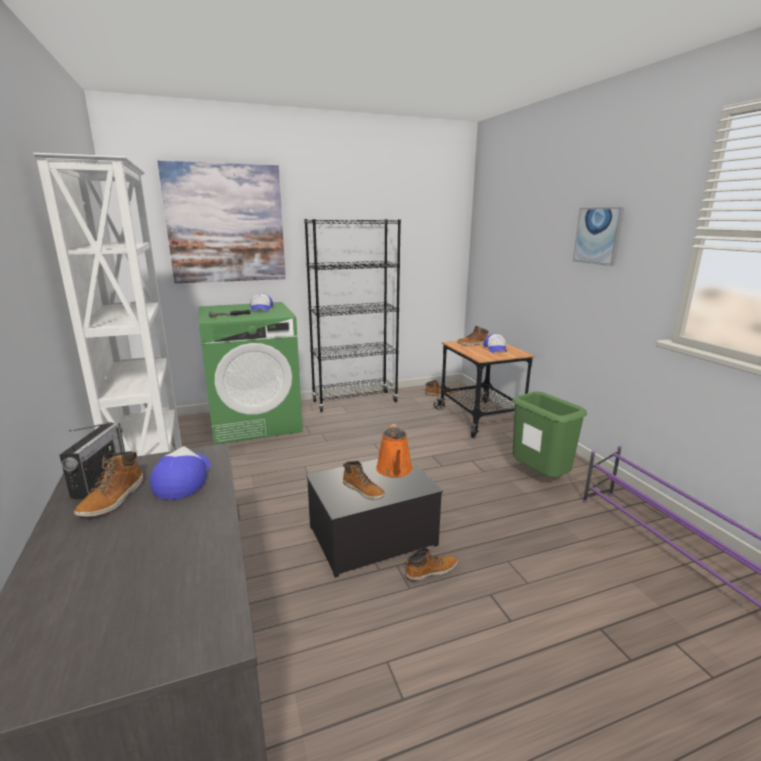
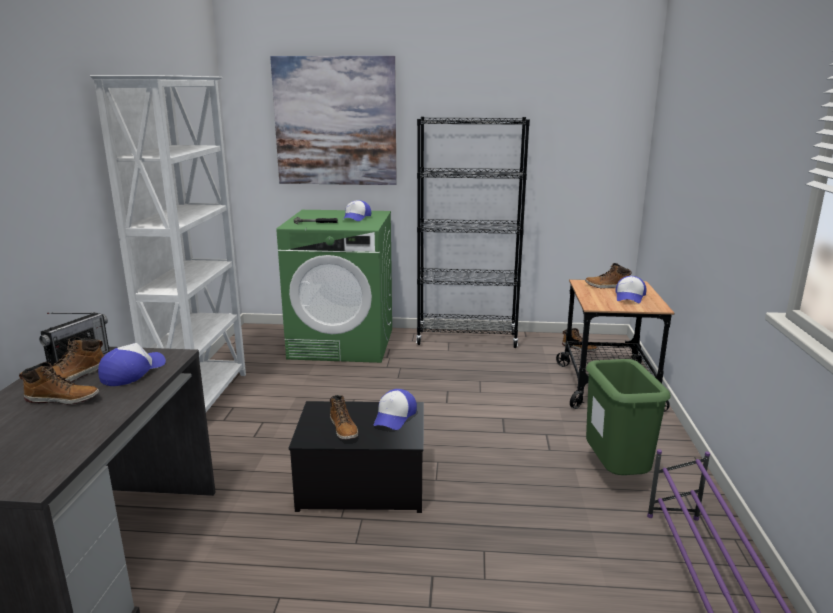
camera: 25 degrees right, 0 degrees up
orange watering can [376,424,413,478] -> cap [374,389,417,430]
boot [405,548,458,582] -> boot moved to [19,362,99,405]
picture [573,207,624,266] -> none

